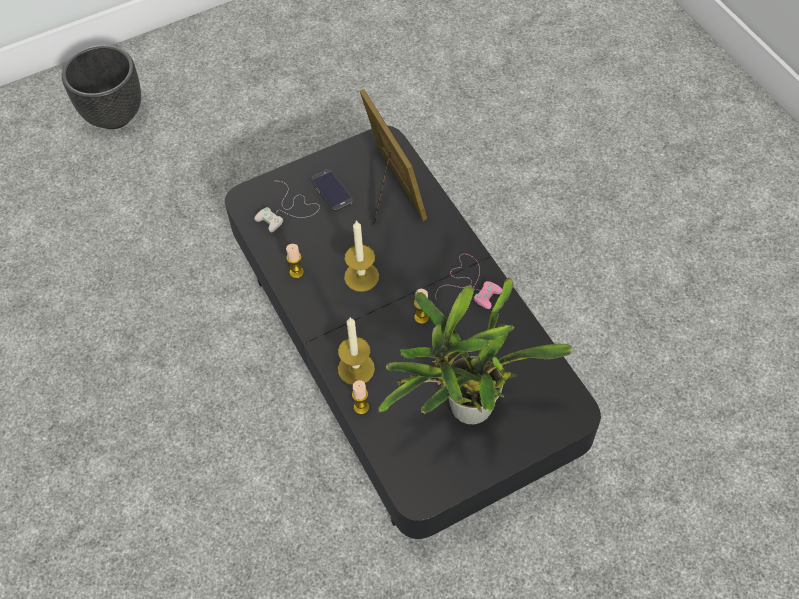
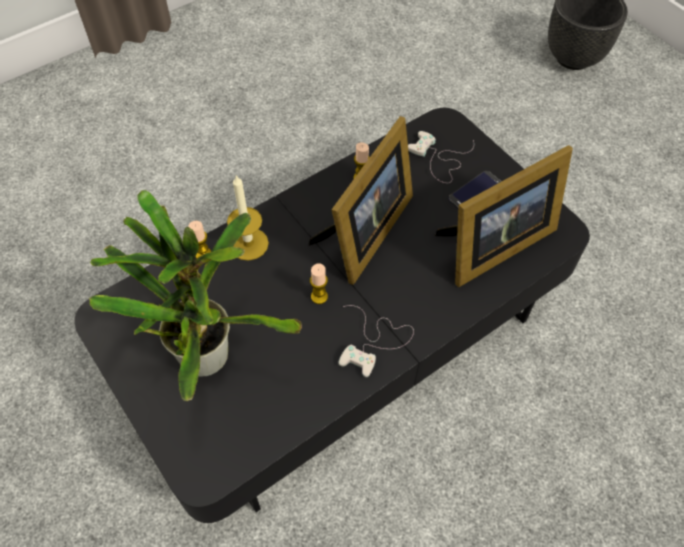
camera: 80 degrees right, 0 degrees up
candle [344,220,379,292] -> picture frame [309,116,413,285]
pink game controller [435,254,503,309] -> white game controller [338,305,414,377]

